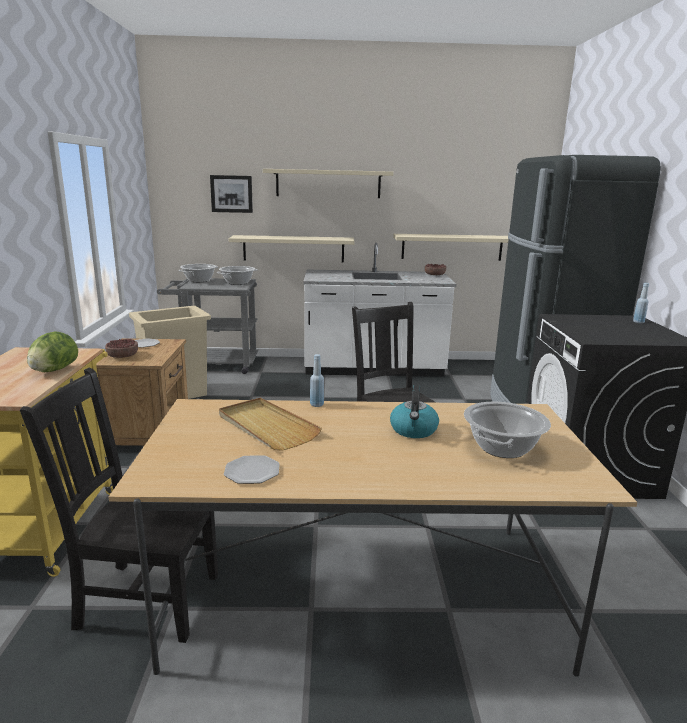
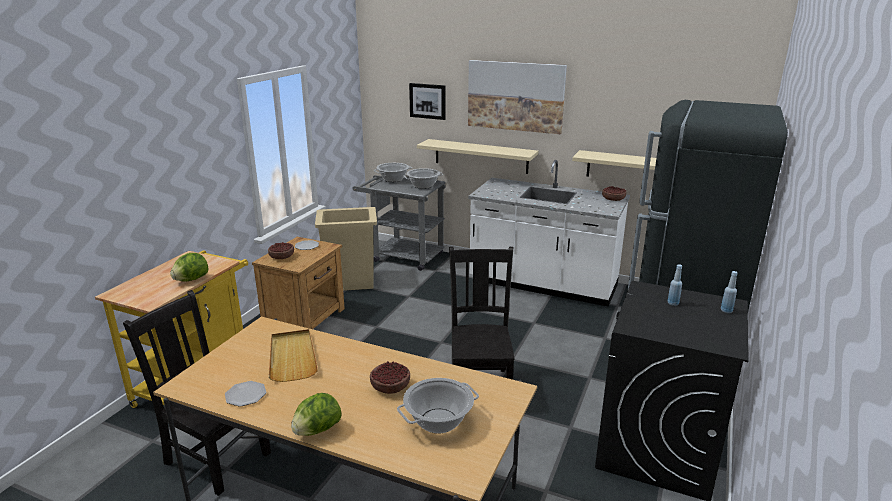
camera: 25 degrees right, 5 degrees up
beige shelf [263,169,393,198] -> picture [468,60,567,134]
blue bottle [310,354,324,407] -> blue bottle moved to [668,264,682,306]
kettle [390,385,439,438] -> bowl [370,361,410,394]
none -> lettuce [291,393,342,436]

